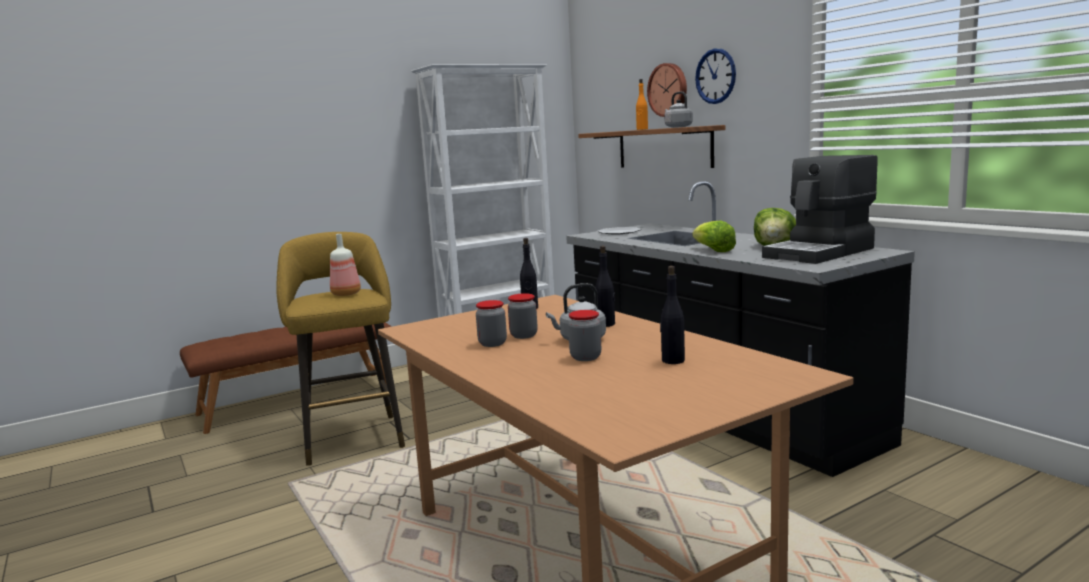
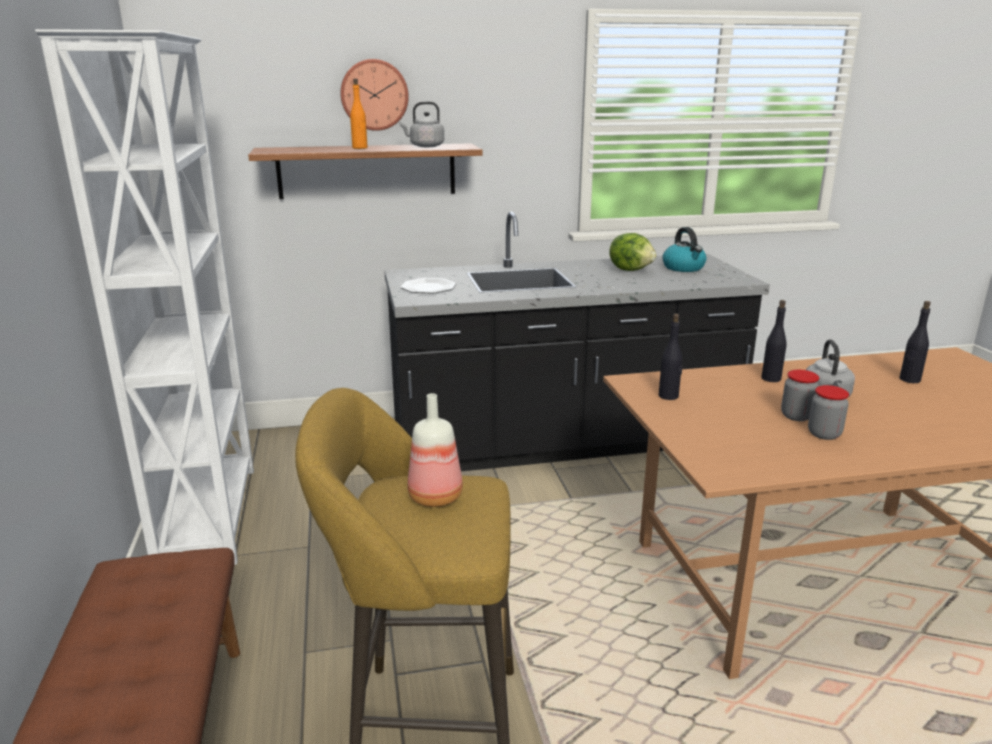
camera: 70 degrees left, 10 degrees up
jar [568,310,601,361] -> none
lettuce [693,221,736,252] -> none
wall clock [695,49,736,104] -> none
coffee machine [762,155,878,264] -> kettle [662,227,706,272]

